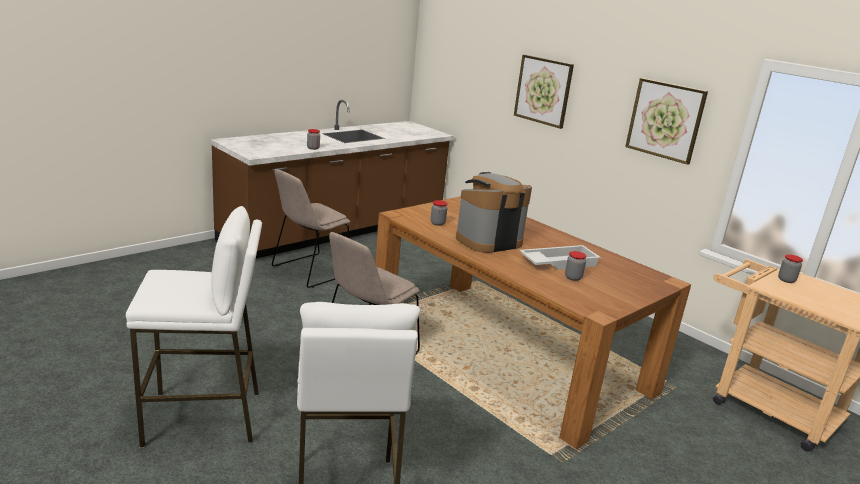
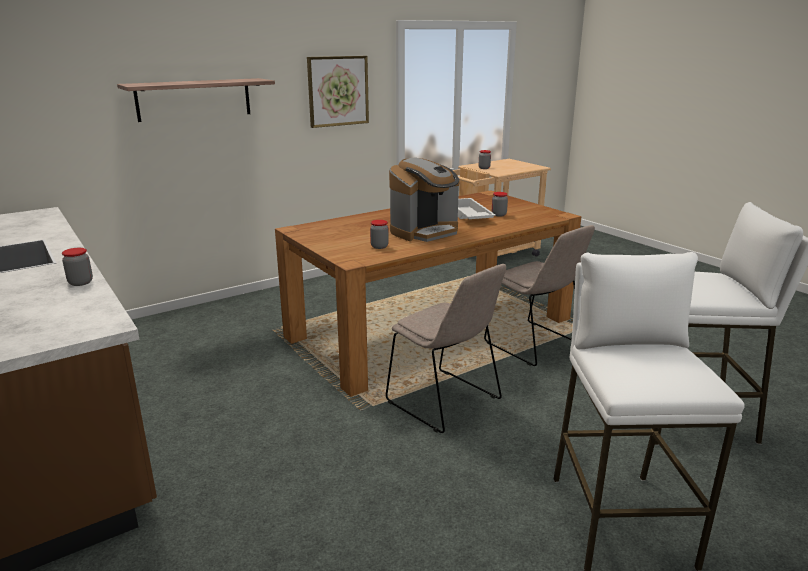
camera: 80 degrees left, 0 degrees up
beige chair [272,169,350,288] -> beige chair moved to [484,225,595,366]
coffee machine [456,172,532,253] -> coffee machine turned 105 degrees counterclockwise [389,158,460,242]
picture [514,55,574,129] -> shelf [117,78,275,122]

